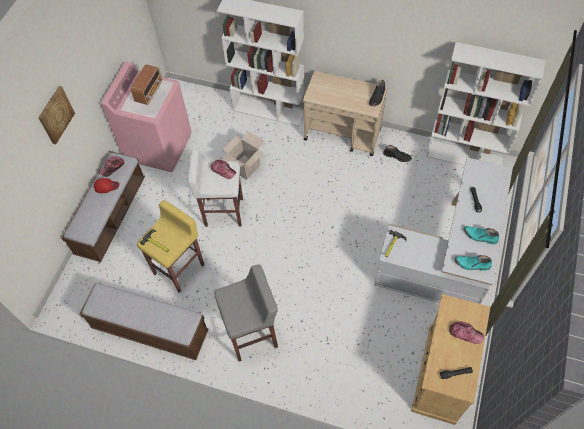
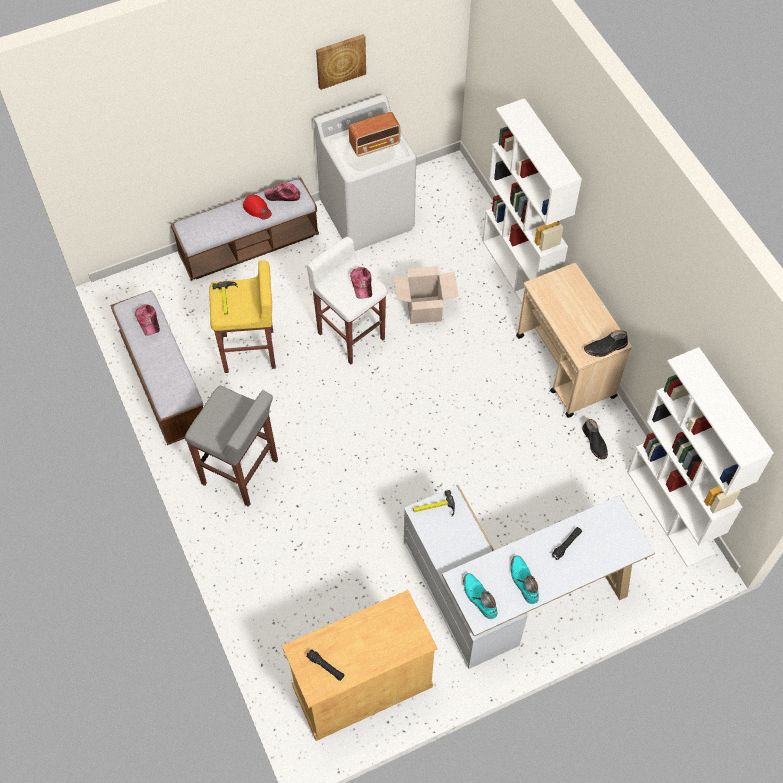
camera: 45 degrees right, 0 degrees up
picture [38,86,75,144] -> picture moved to [316,34,366,90]
pink washing machine [101,62,192,172] -> white washing machine [314,95,416,251]
cap [449,322,484,344] -> cap moved to [135,304,160,336]

